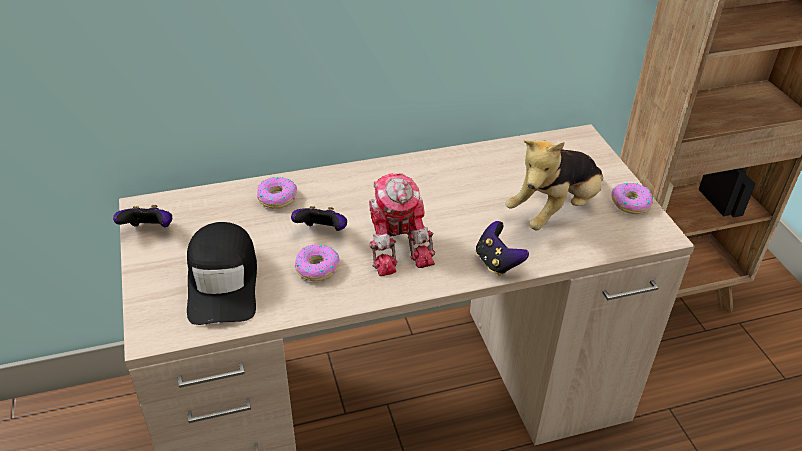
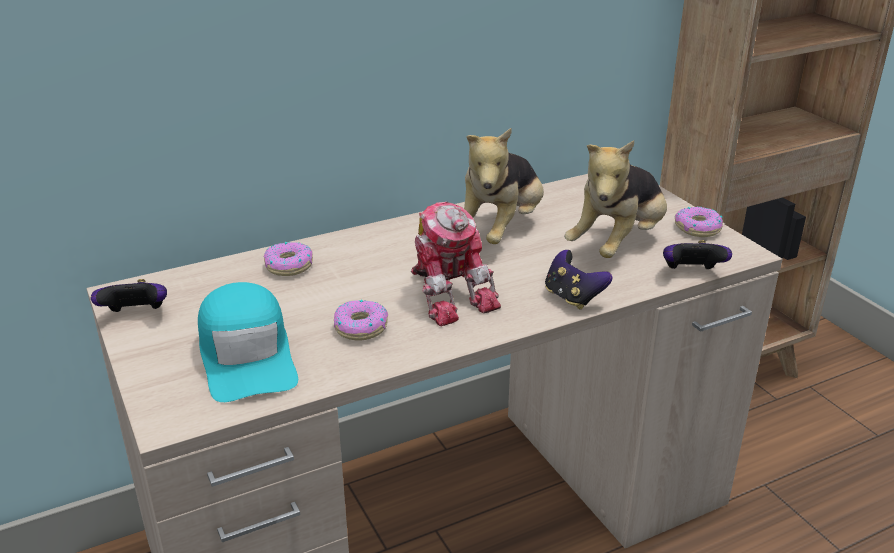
camera: 10 degrees left, 10 degrees down
black cap [187,222,257,325] -> turquoise cap [198,282,298,402]
game controller [291,206,347,231] -> game controller moved to [663,240,732,269]
none -> plush toy [464,128,544,244]

